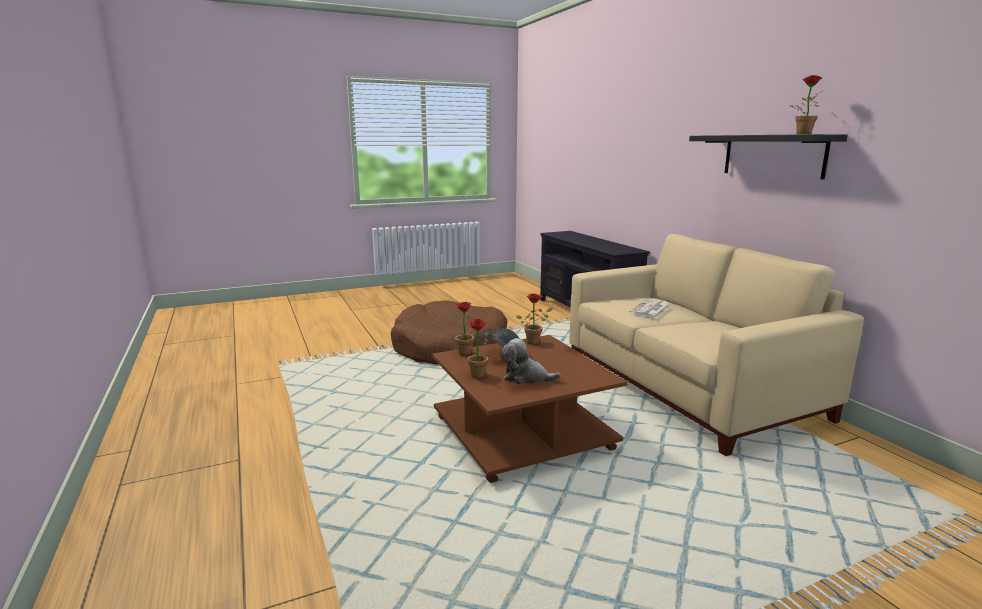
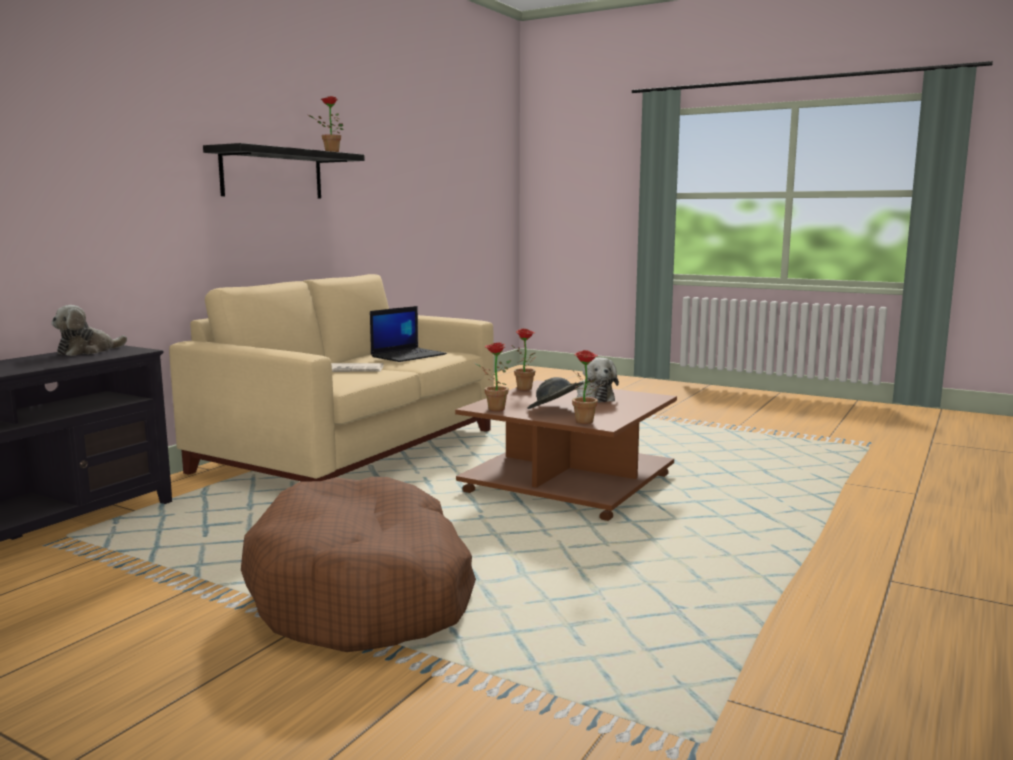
camera: 125 degrees left, 5 degrees down
potted plant [454,319,489,379] -> potted plant moved to [511,329,536,391]
none -> plush toy [51,305,127,356]
none -> laptop [370,306,447,362]

